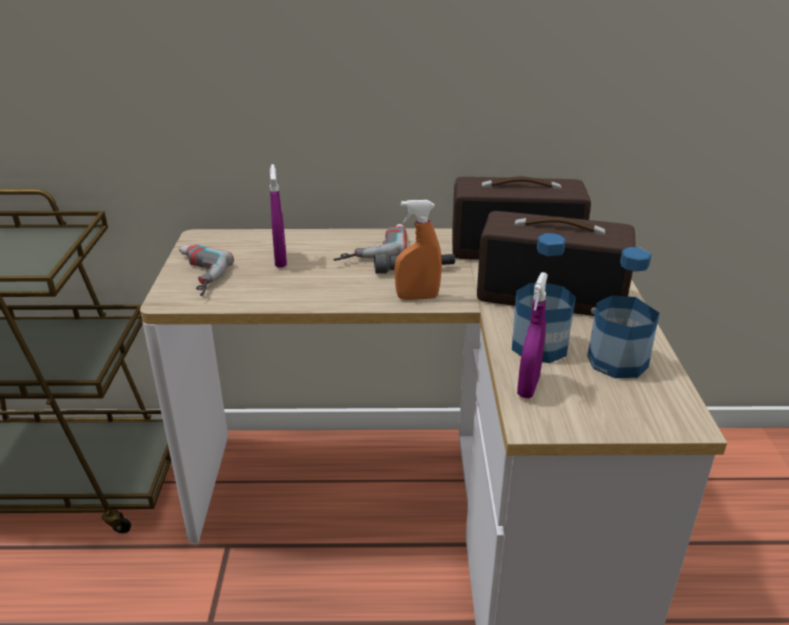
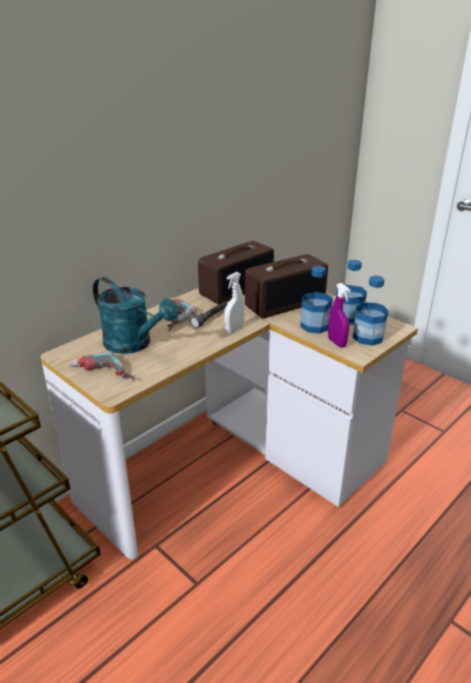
camera: 45 degrees left, 0 degrees up
purple spray bottle [270,164,287,268] -> turquoise watering can [93,277,179,354]
orange spray bottle [395,200,442,300] -> white spray bottle [224,272,245,334]
none -> bottle [353,276,388,346]

